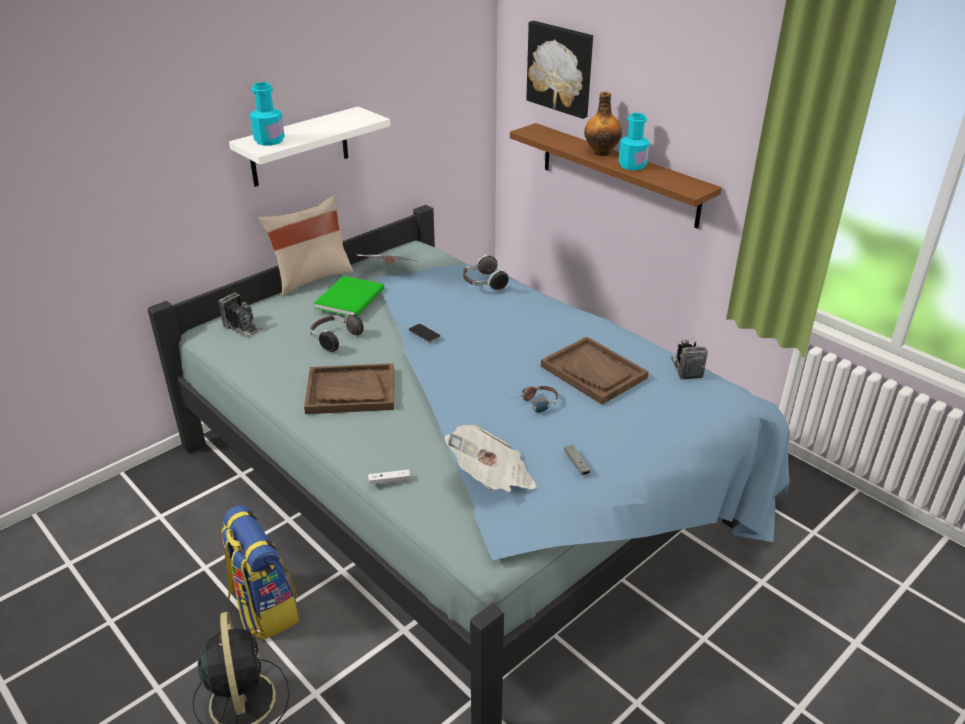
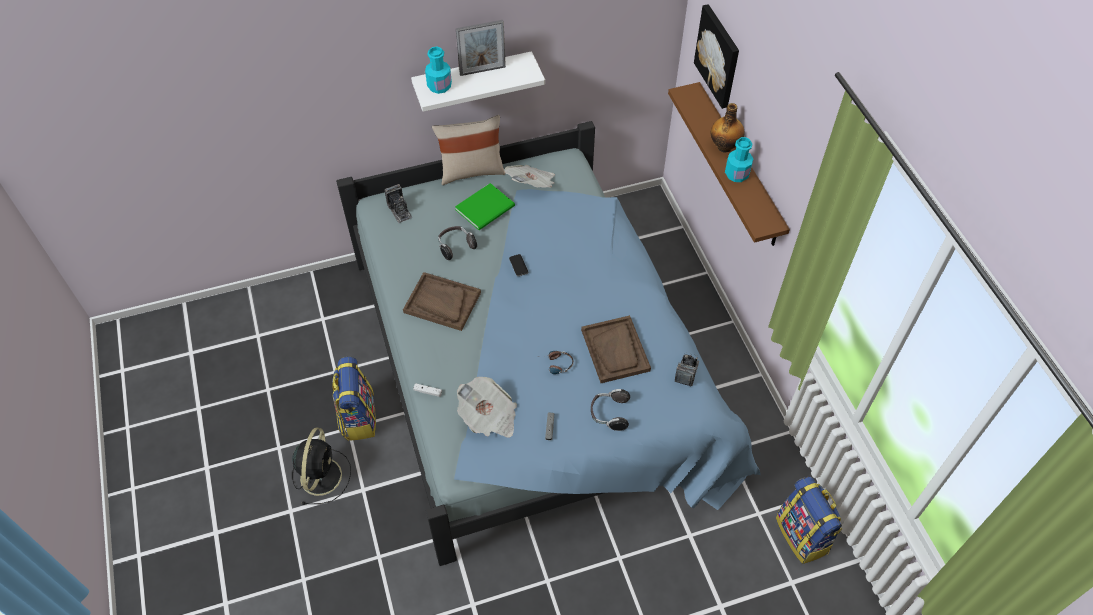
camera: 25 degrees right, 20 degrees up
headphones [463,255,509,291] -> headphones moved to [591,389,630,431]
none -> picture frame [456,20,506,76]
none -> backpack [776,476,843,564]

